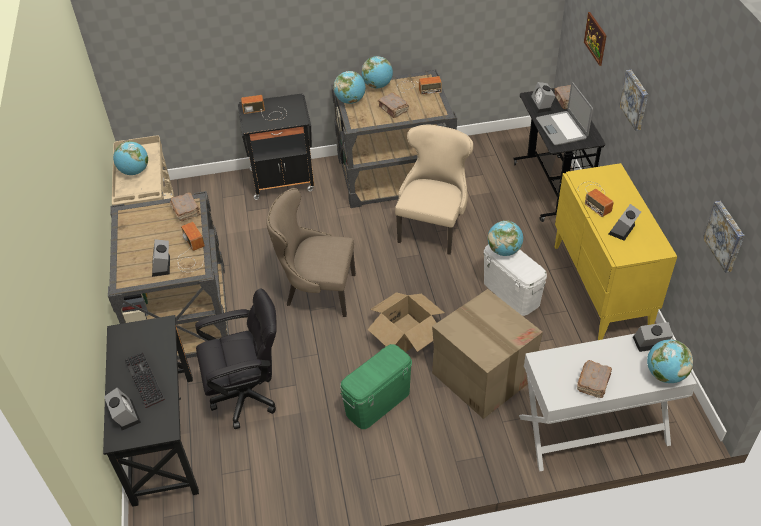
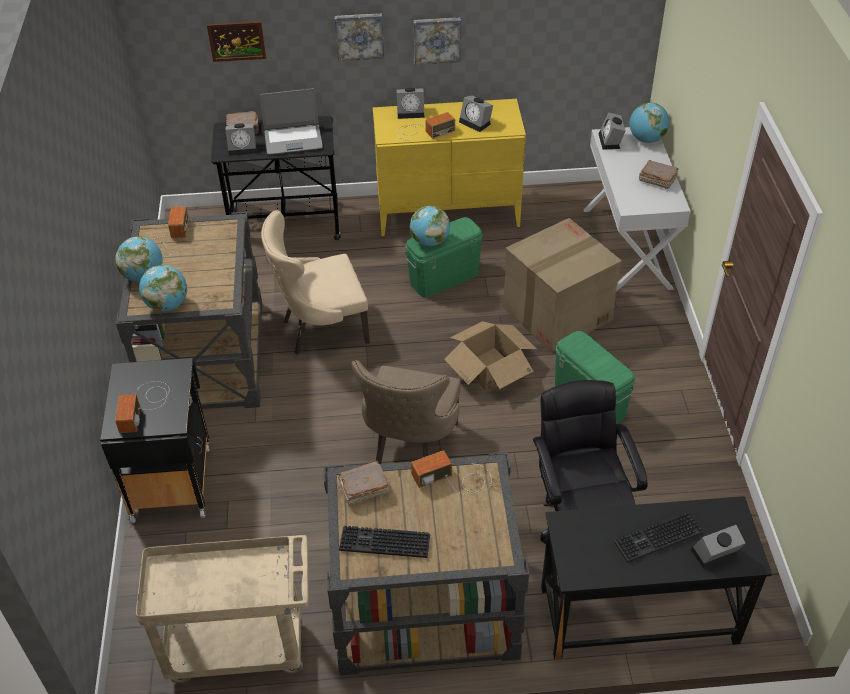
camera: 85 degrees left, 0 degrees up
globe [113,141,148,175] -> none
alarm clock [152,239,170,277] -> alarm clock moved to [397,88,424,119]
brown book [378,92,409,118] -> none
beige chair [395,125,473,255] -> beige chair turned 45 degrees counterclockwise [261,210,370,355]
white storage box [484,244,547,316] -> green storage box [405,217,483,297]
picture [703,201,745,273] -> picture moved to [414,17,461,65]
none -> keyboard [339,526,430,558]

